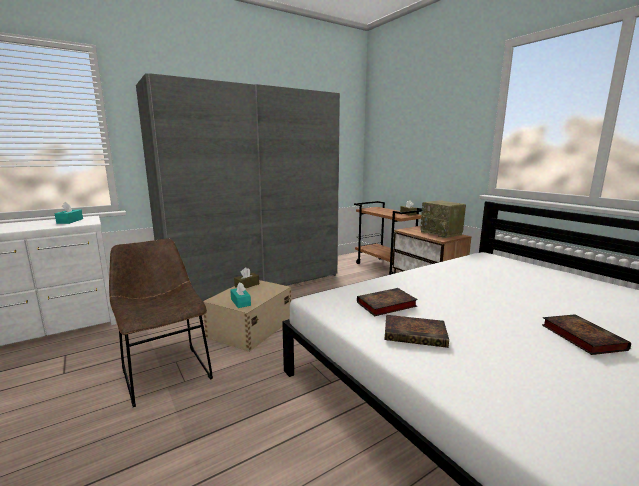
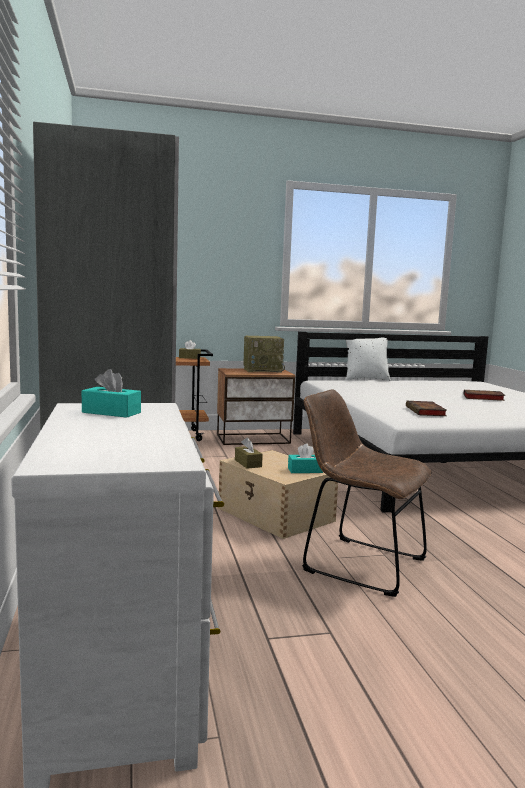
camera: 70 degrees left, 5 degrees down
brown chair [109,238,213,407] -> brown chair turned 45 degrees clockwise [302,389,432,597]
book [385,315,449,348] -> none
none -> white pillow [345,338,391,381]

